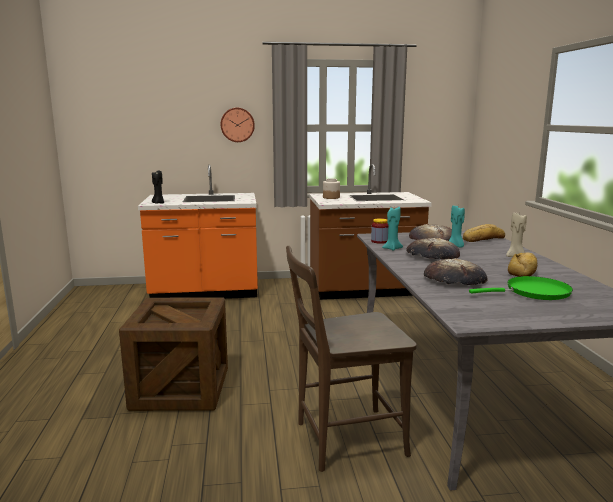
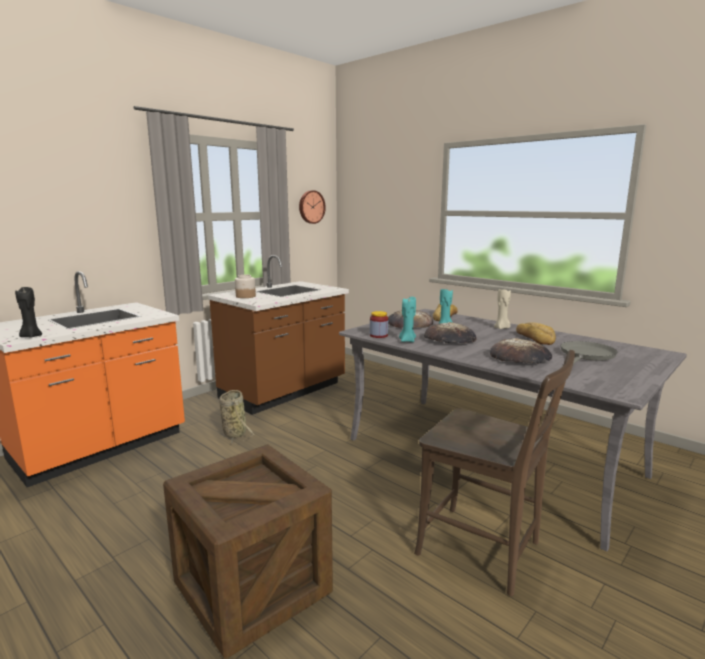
camera: 40 degrees left, 0 degrees up
wall clock [220,108,255,142] -> wall clock moved to [299,190,326,224]
brown chair [286,246,417,472] -> brown chair turned 90 degrees counterclockwise [414,350,575,596]
green frying pan [469,276,573,300] -> grey frying pan [560,341,618,365]
none -> basket [219,390,254,444]

